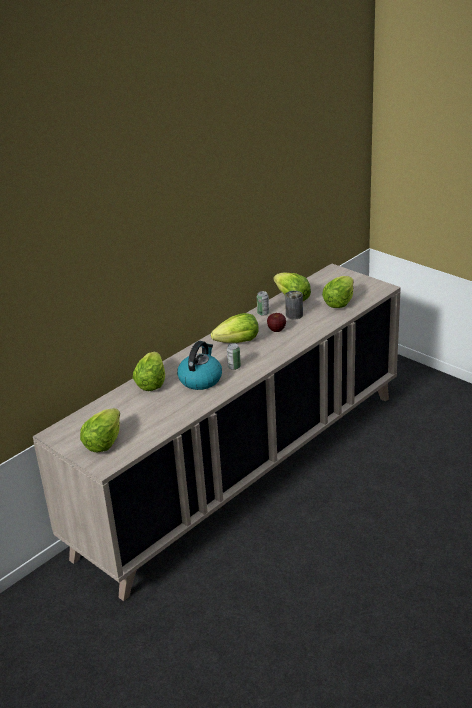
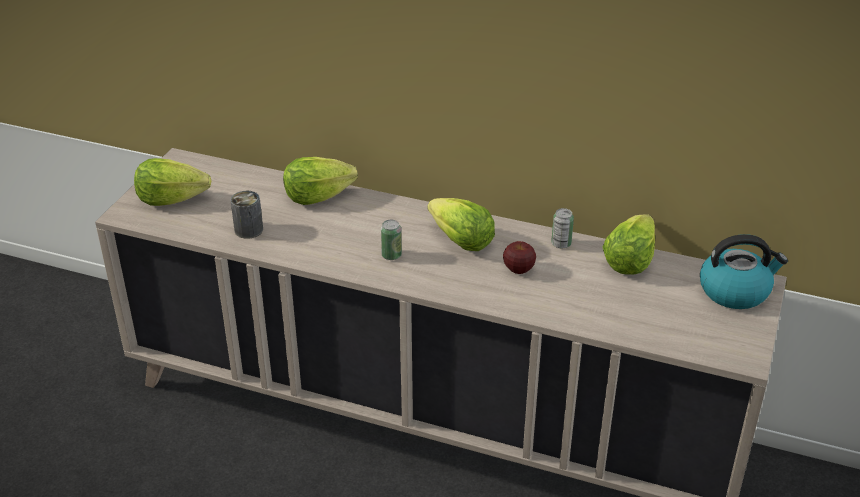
camera: 65 degrees right, 5 degrees up
kettle [177,341,222,390] -> kettle moved to [700,234,788,309]
can [285,291,303,319] -> can moved to [230,191,263,239]
lettuce [322,276,353,308] -> none

